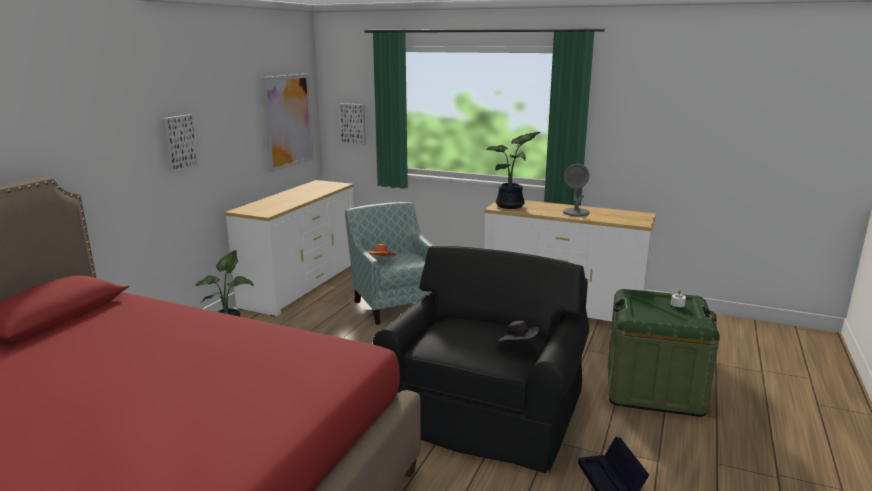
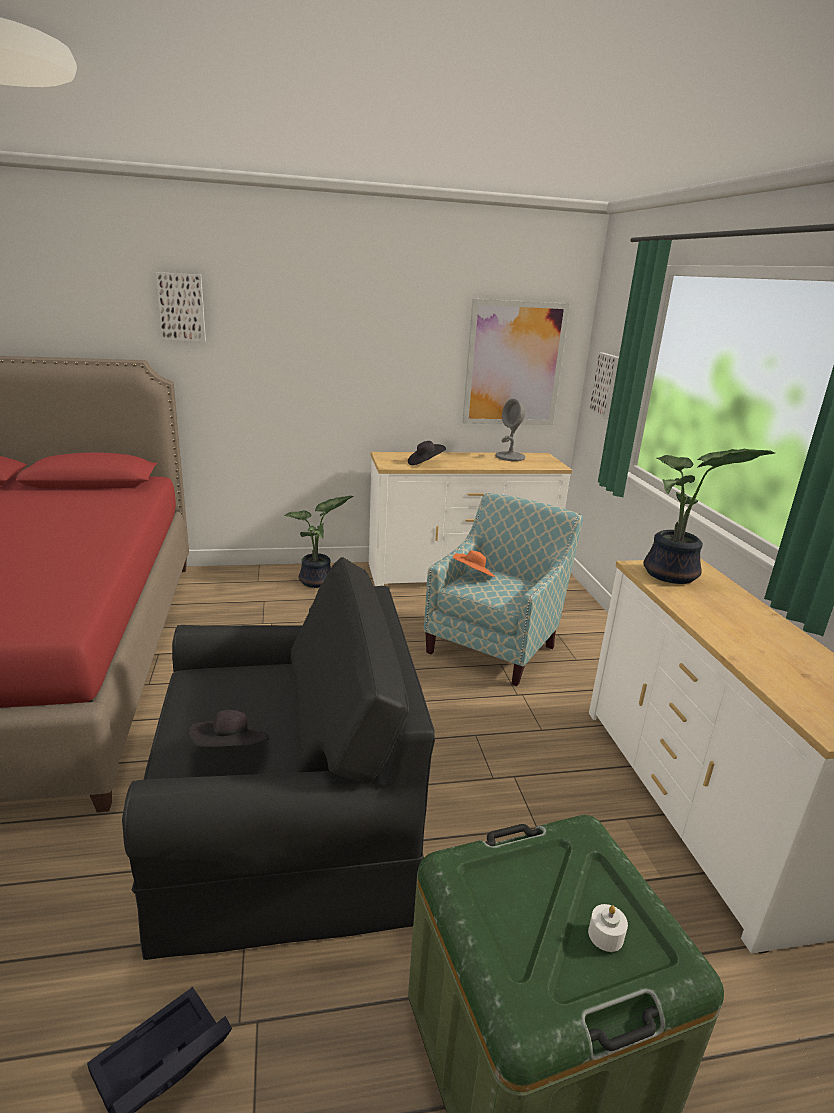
camera: 55 degrees right, 5 degrees up
picture [162,114,199,172] -> picture moved to [156,272,206,342]
grey table lamp [563,163,590,217] -> grey table lamp moved to [496,399,525,461]
none -> black hat [408,441,446,465]

